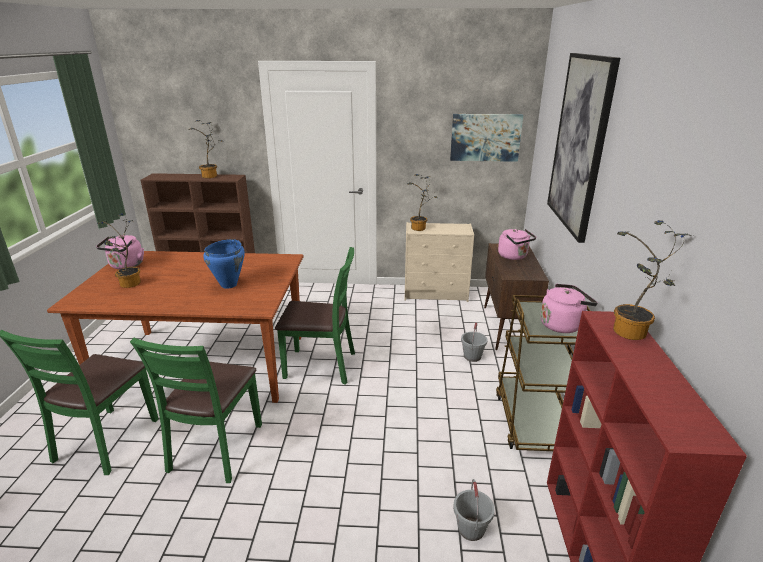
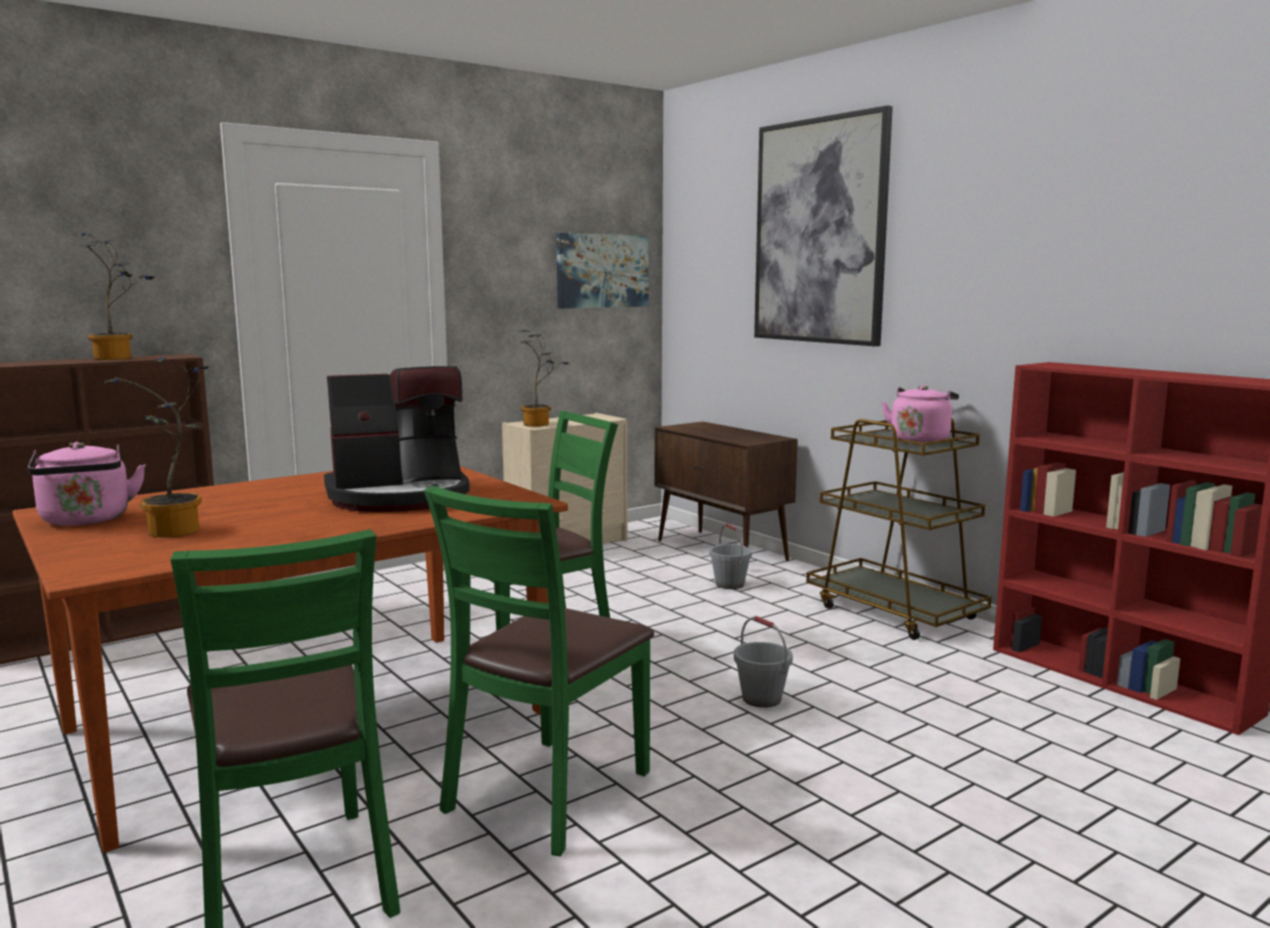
camera: 40 degrees left, 15 degrees down
green chair [130,338,262,483] -> green chair turned 60 degrees clockwise [424,486,654,856]
blue cooking pot [203,239,245,289] -> coffee machine [324,366,470,512]
grey bucket [453,479,495,541] -> grey bucket moved to [734,616,793,708]
pink kettle [498,229,536,260] -> none
potted plant [613,220,693,340] -> none

